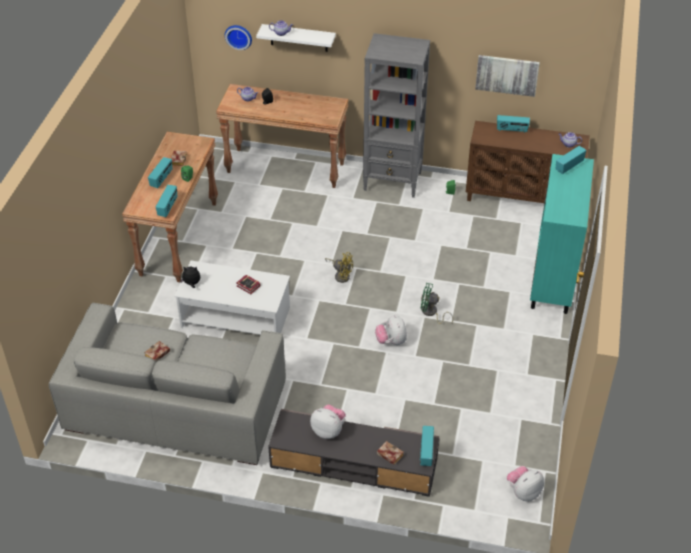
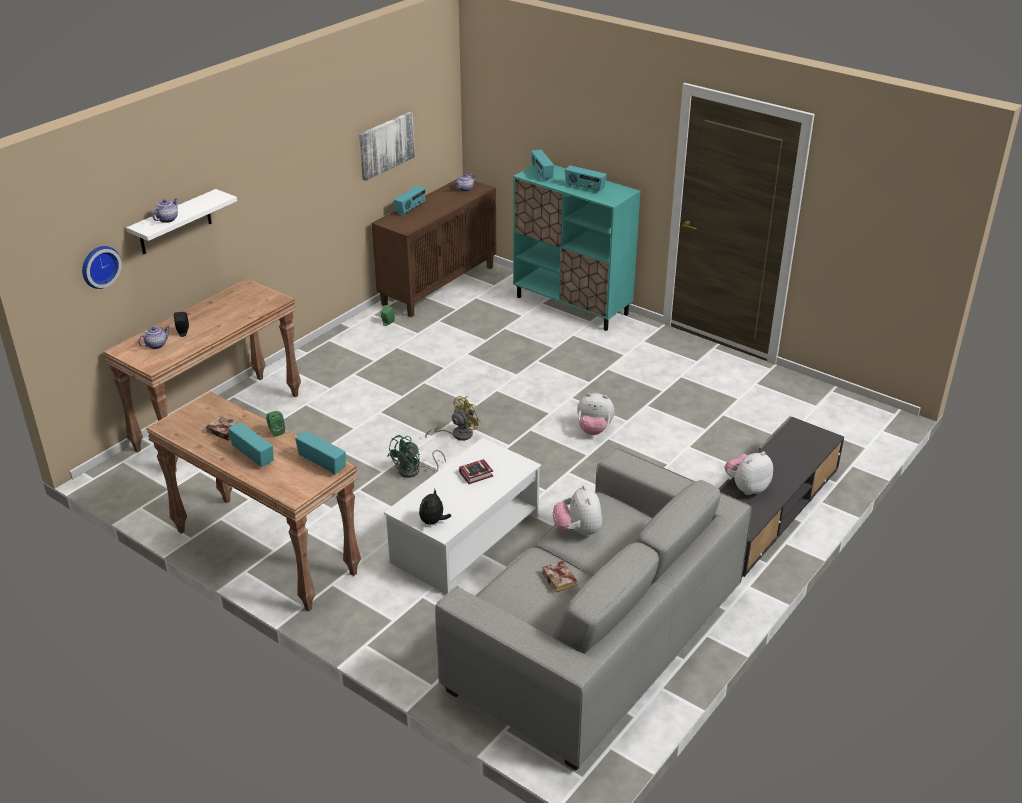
camera: 65 degrees left, 10 degrees down
grey bookcase [363,33,430,198] -> none
book [377,441,404,465] -> none
green fan [420,283,453,325] -> green fan moved to [387,435,446,478]
radio [420,426,434,466] -> radio moved to [565,165,607,193]
plush toy [507,466,544,501] -> plush toy moved to [553,485,602,537]

